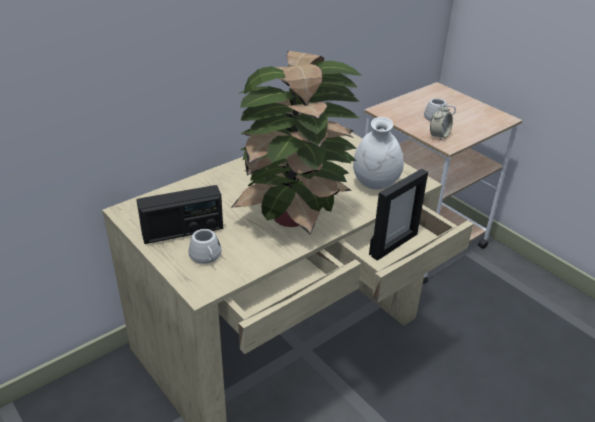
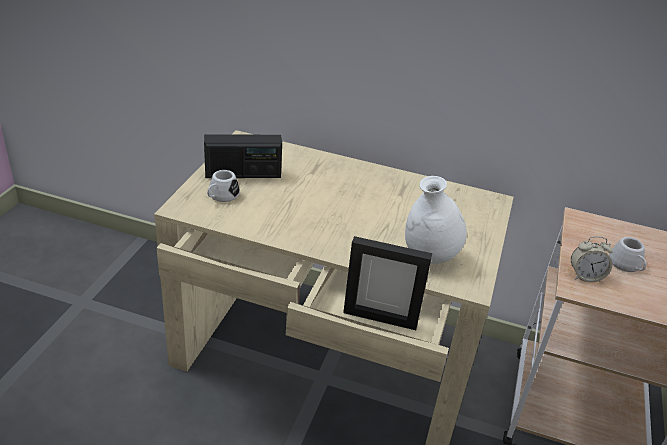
camera: 55 degrees right, 0 degrees up
radio [136,185,223,244] -> radio turned 45 degrees counterclockwise [204,134,282,178]
potted plant [231,51,362,235] -> none

